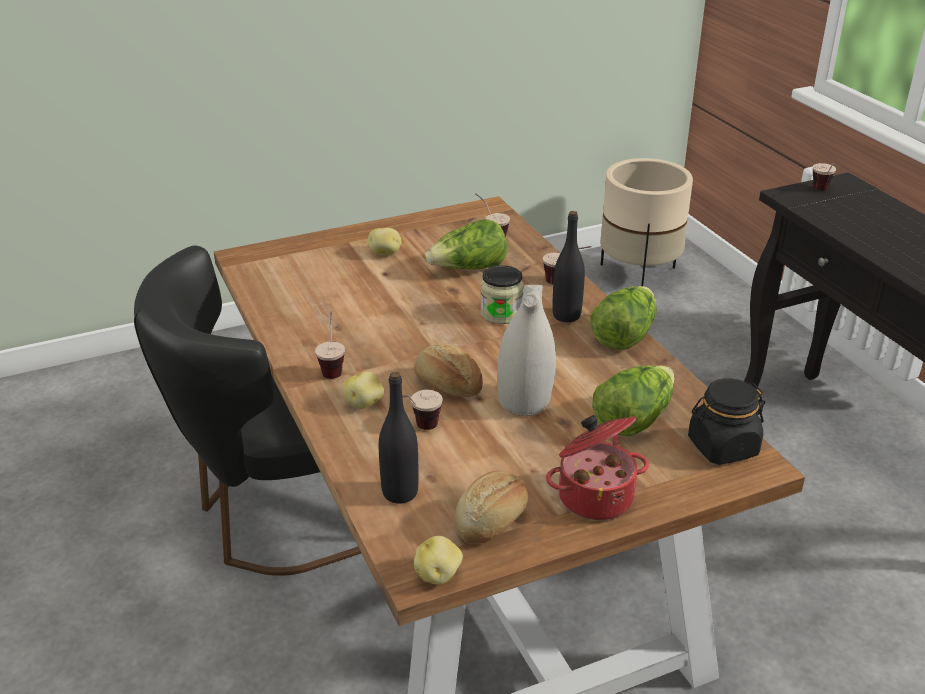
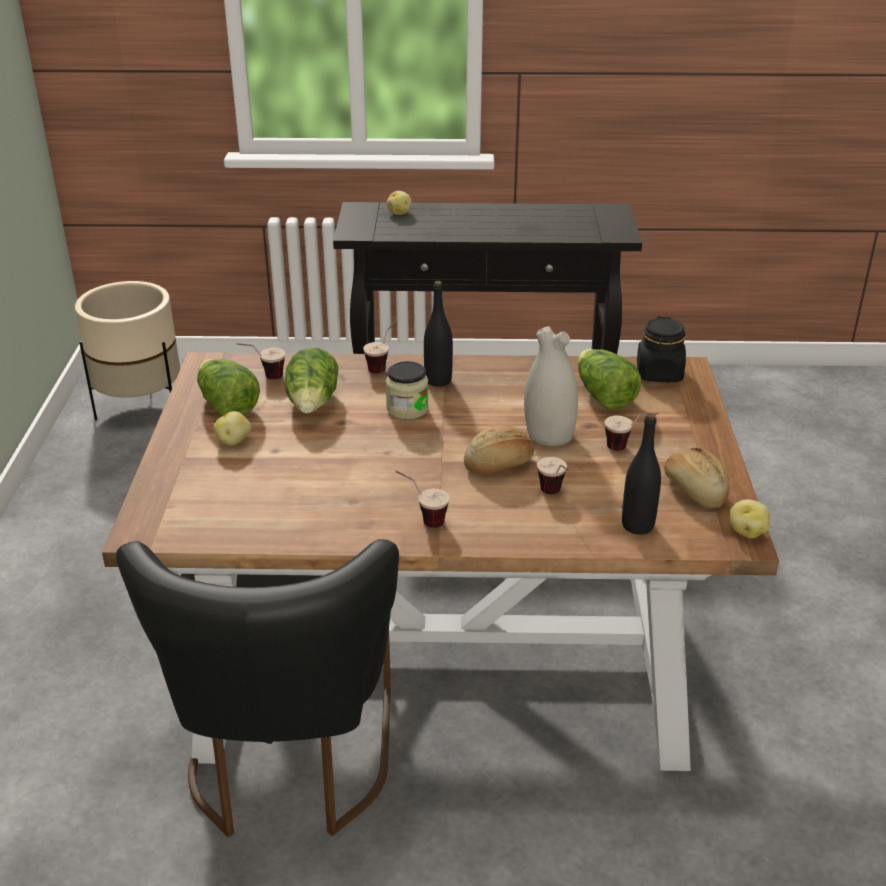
camera: 65 degrees left, 0 degrees up
potato [342,371,384,409] -> potato moved to [387,191,412,215]
cooking pot [546,415,649,520] -> none
lettuce [590,286,657,350] -> lettuce moved to [197,359,260,416]
cup [813,163,839,191] -> cup moved to [605,413,658,451]

